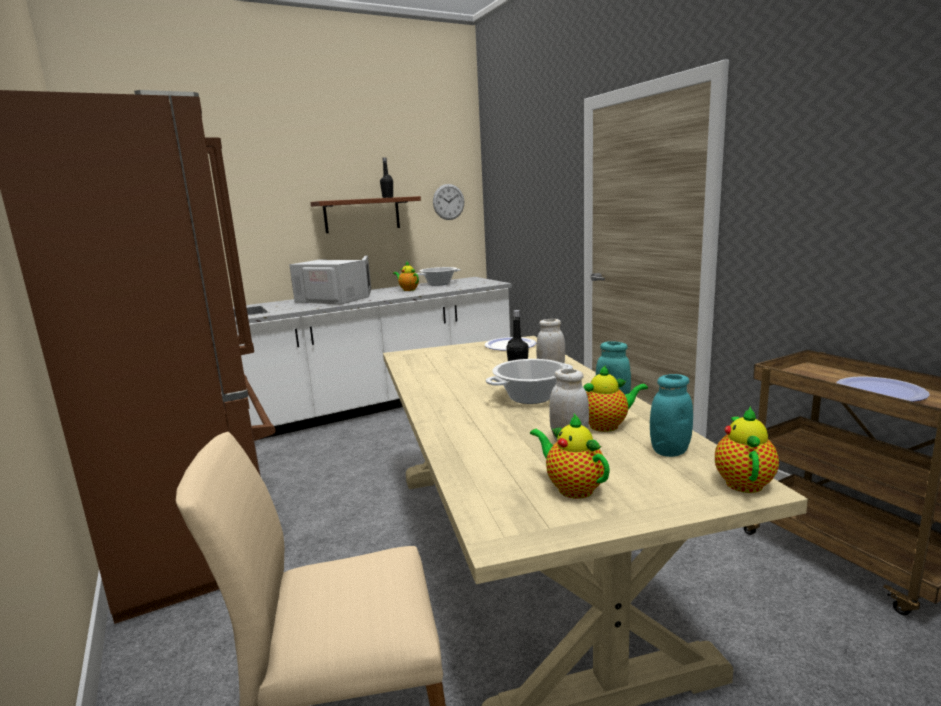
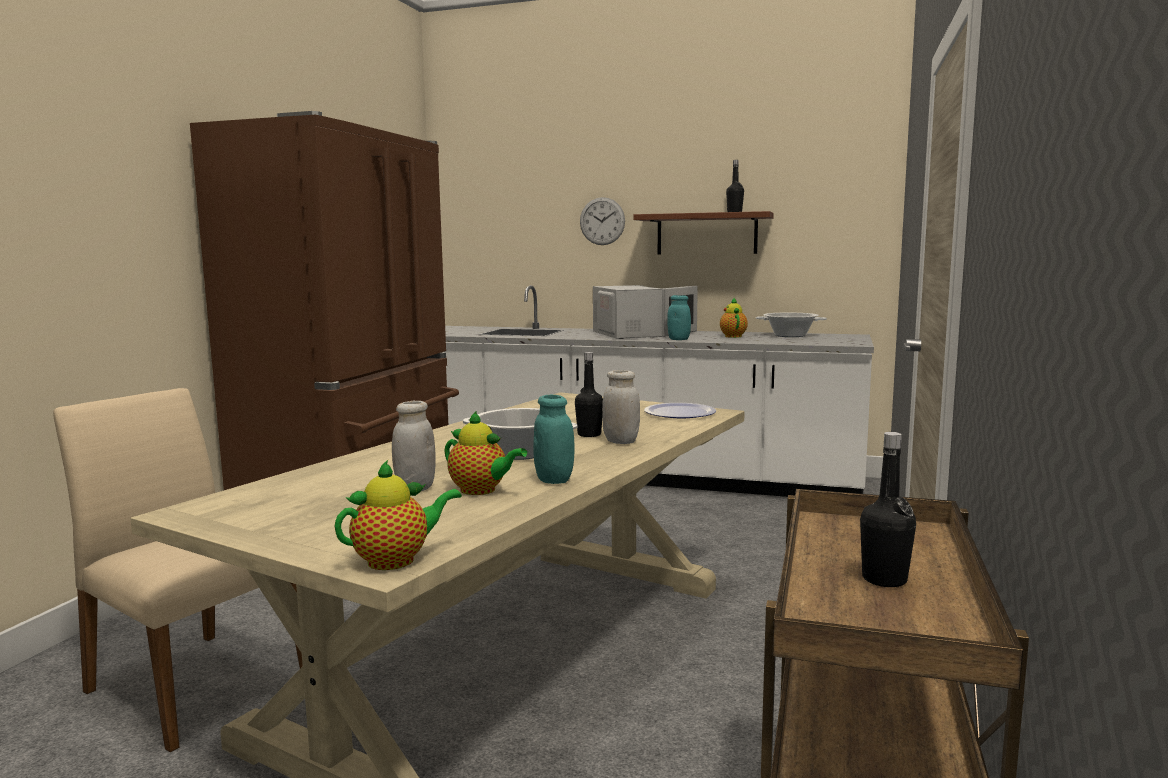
camera: 45 degrees right, 5 degrees down
wall clock [433,184,464,220] -> wall clock moved to [580,197,625,245]
teapot [530,414,610,499] -> none
turquoise jar [650,374,693,457] -> turquoise jar moved to [667,295,691,340]
plate [836,376,930,402] -> black bottle [860,432,916,587]

